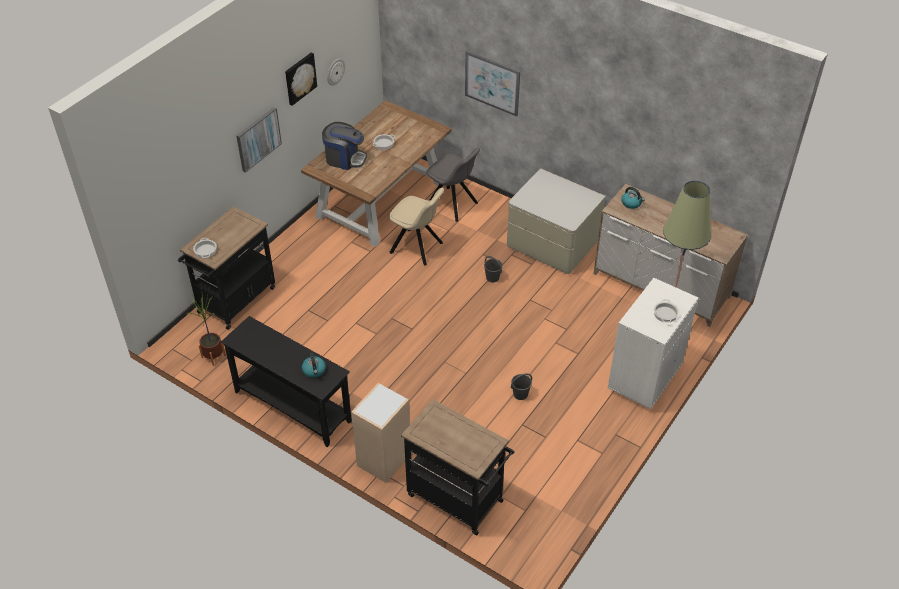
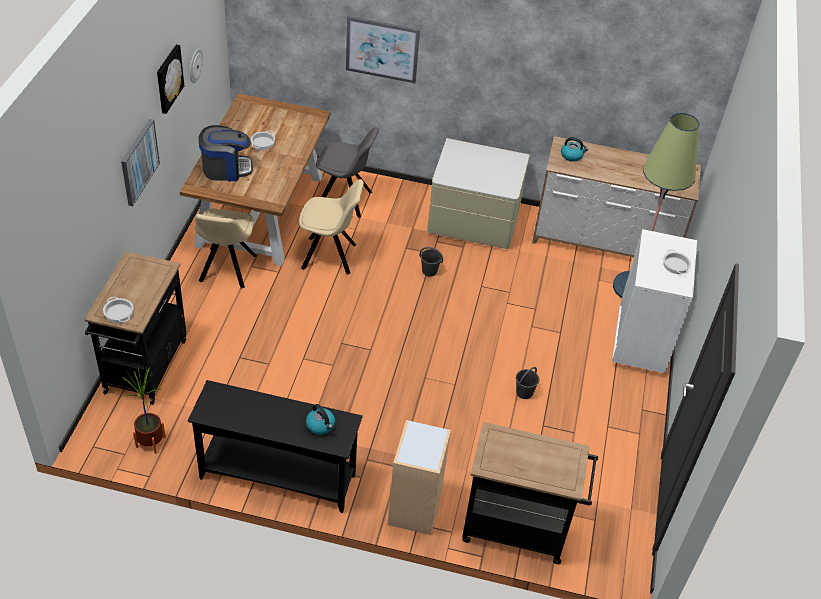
camera: 25 degrees left, 0 degrees up
none -> beige chair [195,208,257,288]

